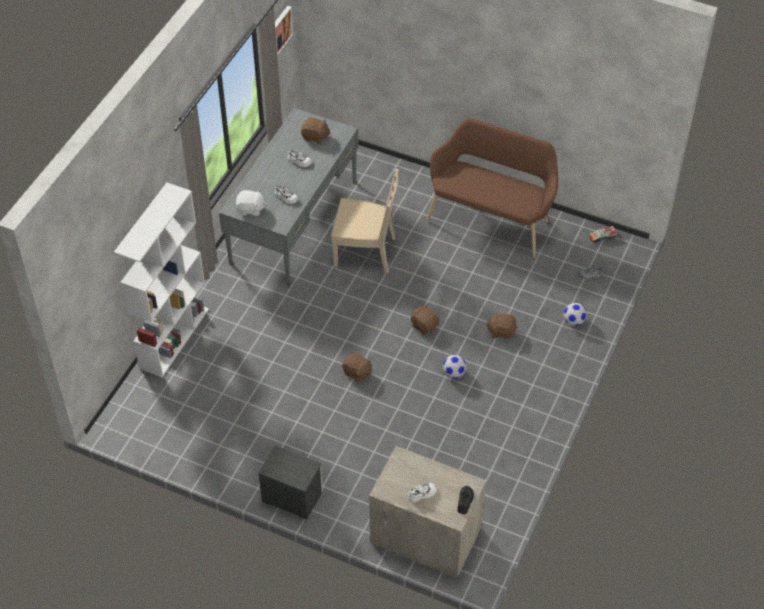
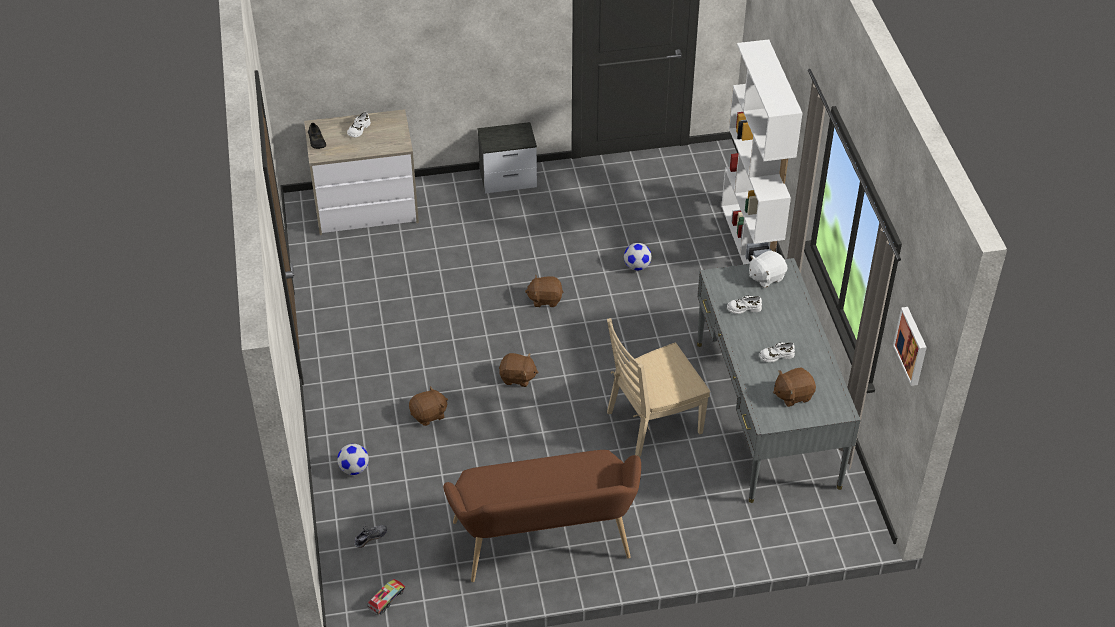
camera: 145 degrees right, 5 degrees down
football [443,355,466,379] -> football moved to [624,243,652,270]

